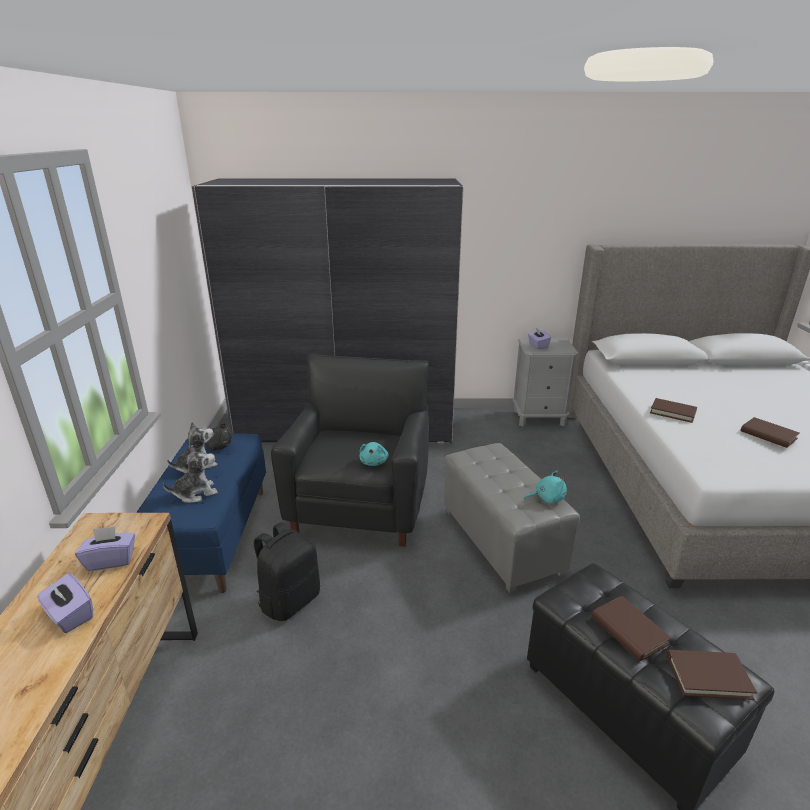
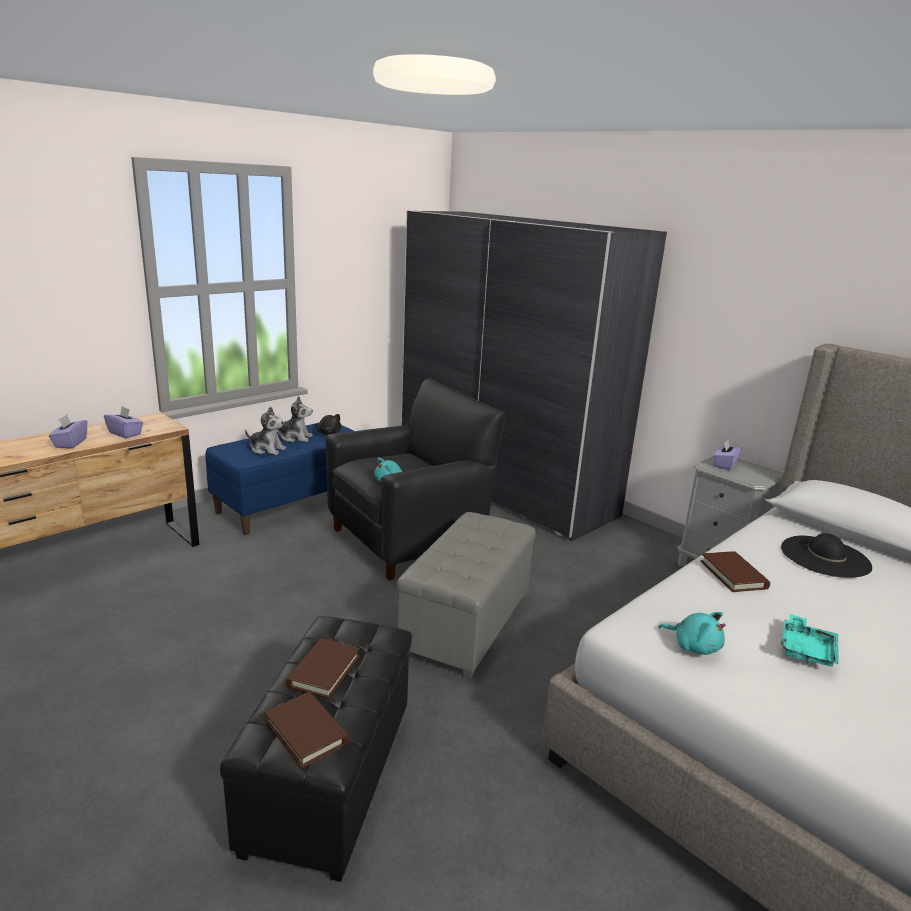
camera: 45 degrees right, 5 degrees down
black backpack [254,522,320,621] -> none
turquoise plush toy [524,471,567,504] -> turquoise plush toy moved to [658,612,726,655]
brown book [741,417,800,448] -> turquoise tray [781,614,839,666]
none -> black hat [781,533,872,578]

